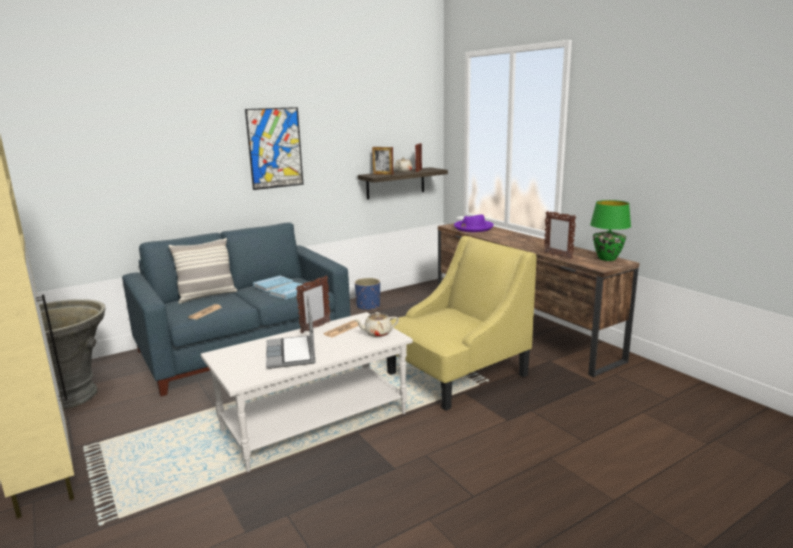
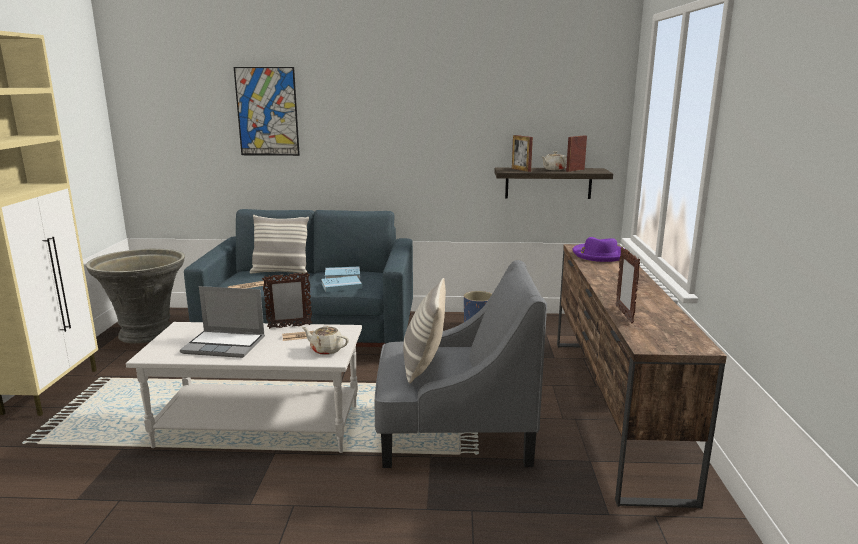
camera: 35 degrees right, 0 degrees up
picture [245,107,303,190] -> picture moved to [234,67,300,156]
laptop [266,295,316,369] -> laptop turned 105 degrees counterclockwise [180,286,265,358]
yellow armchair [387,236,537,411] -> grey armchair [375,260,547,468]
green table lamp [590,200,631,261] -> none
none -> pillow [403,278,446,383]

